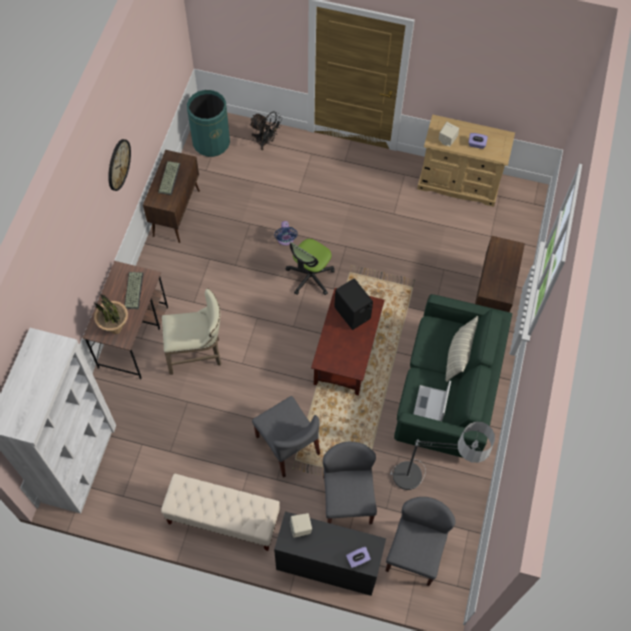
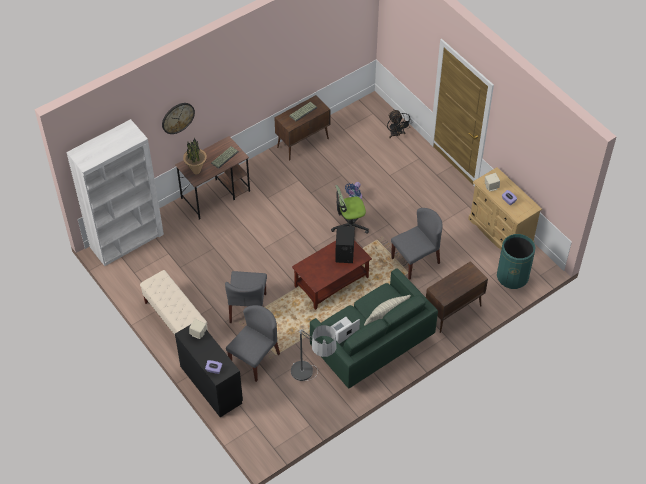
camera: 40 degrees right, 10 degrees down
wall clock [108,139,131,191] -> wall clock moved to [162,103,195,134]
beige stool [162,289,221,375] -> none
green trash can [187,90,230,157] -> green trash can moved to [497,234,536,289]
grey chair [386,497,455,586] -> grey chair moved to [391,208,442,280]

